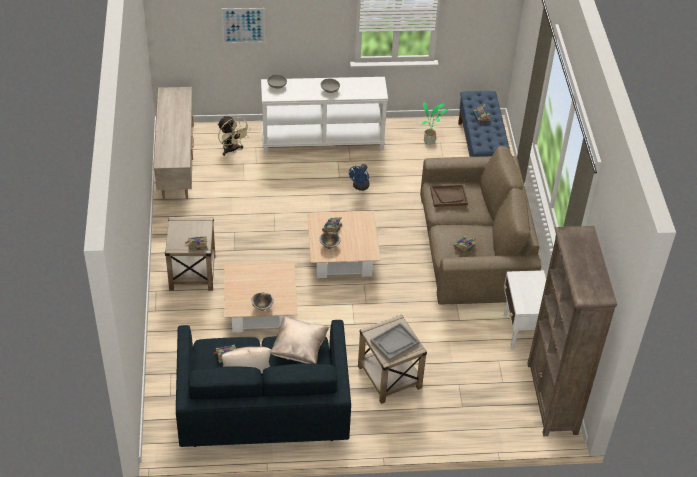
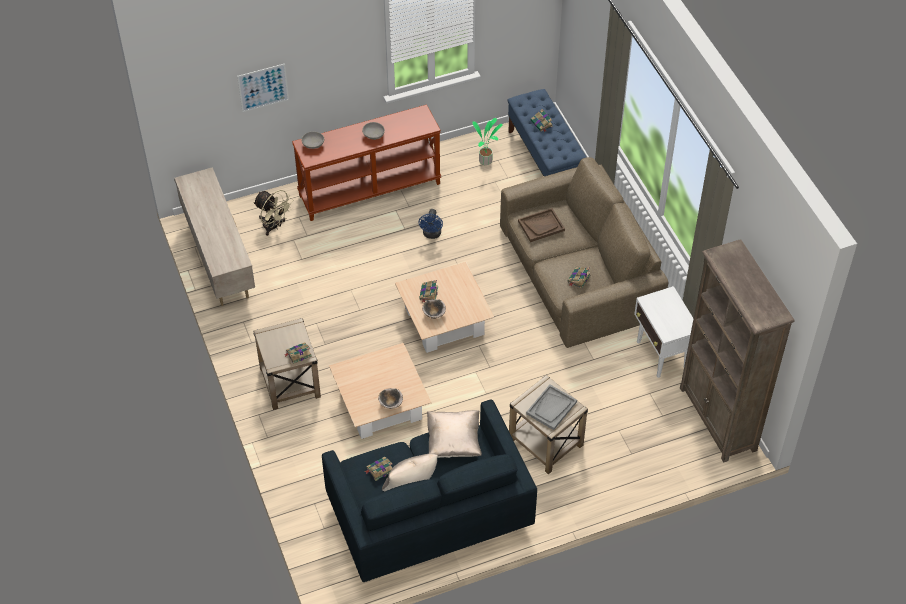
camera: 15 degrees left, 5 degrees up
white console table [261,77,388,153] -> brown console table [292,104,441,221]

